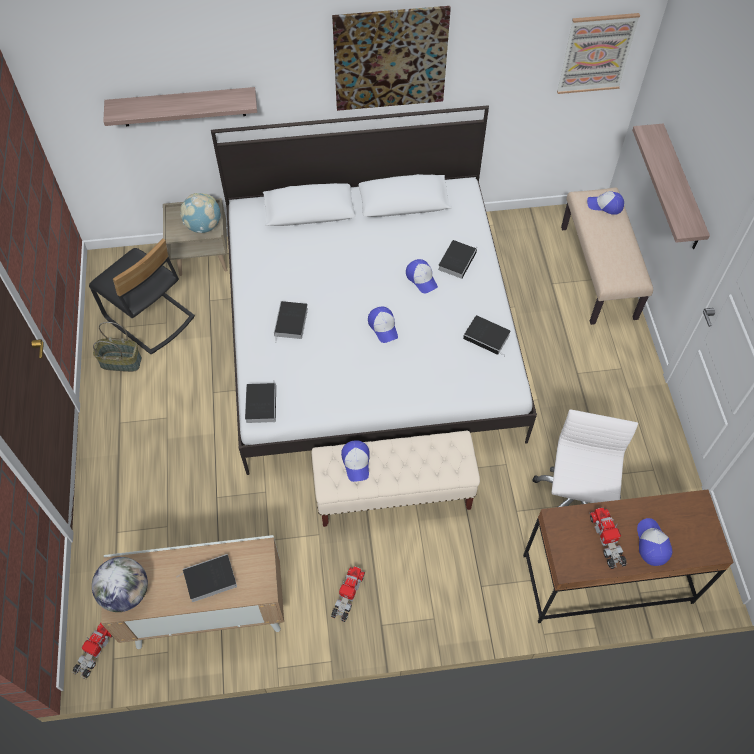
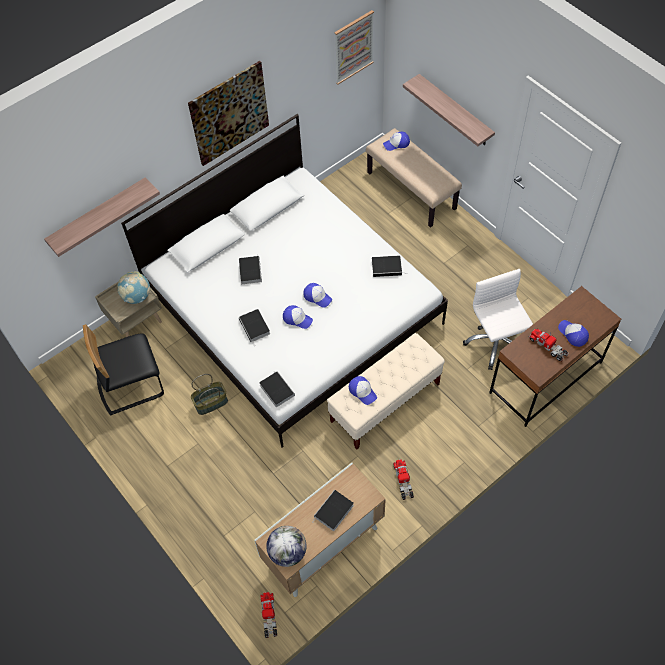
camera: 30 degrees left, 0 degrees up
black chair [89,238,195,355] -> black chair turned 150 degrees clockwise [83,324,164,416]
basket [93,322,142,372] -> basket moved to [191,374,228,415]
cap [406,259,438,294] -> cap moved to [283,305,313,329]
book [438,240,477,279] -> book moved to [239,256,262,284]

